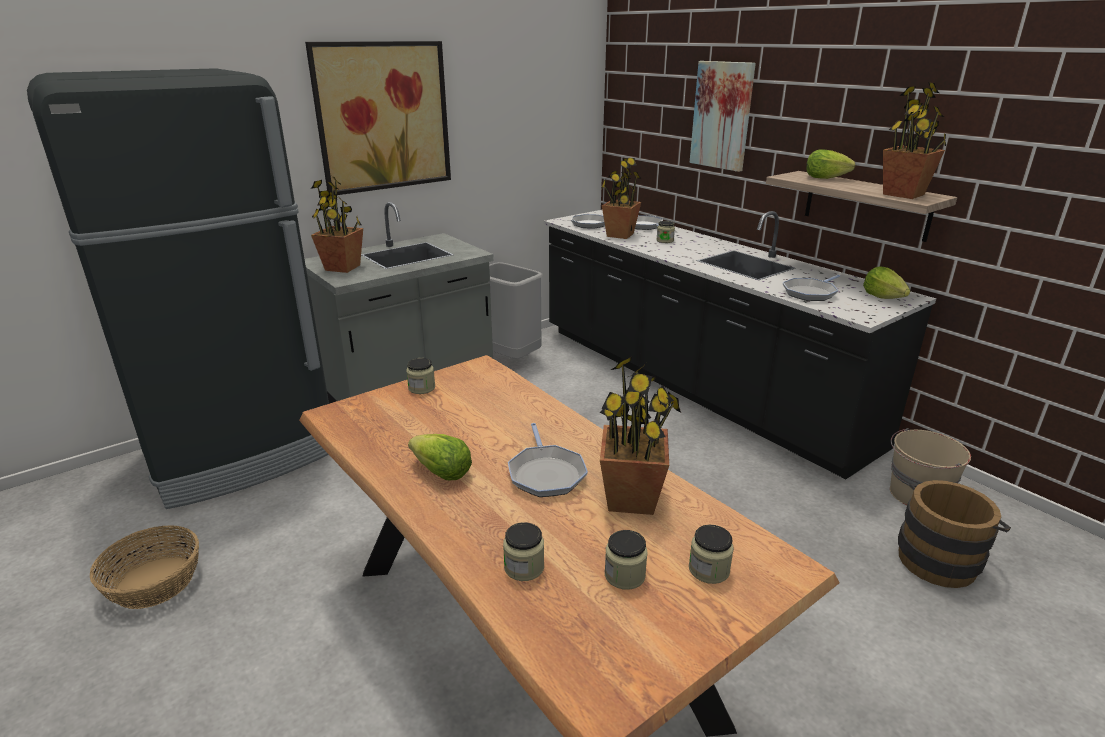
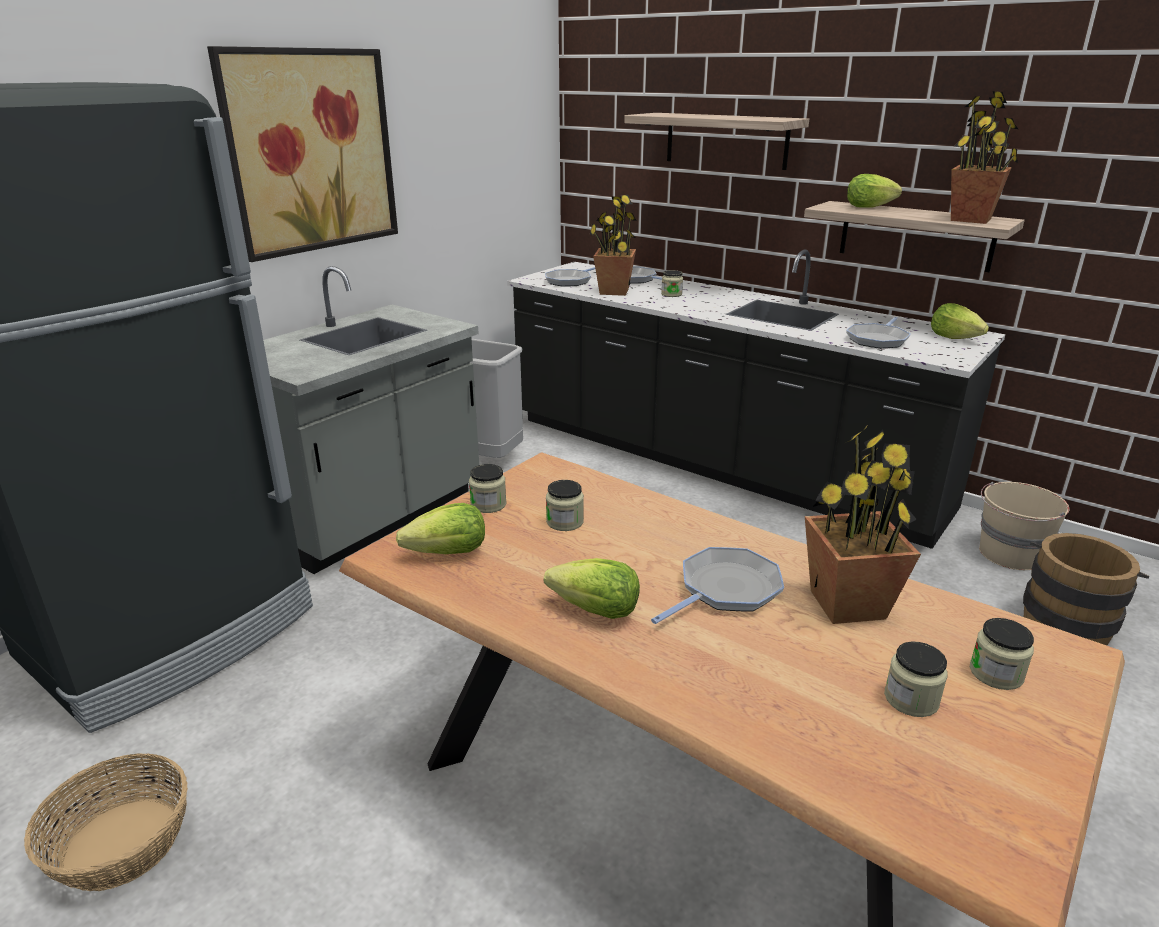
camera: 15 degrees left, 0 degrees up
potted plant [311,176,363,273] -> none
jar [503,522,544,581] -> jar moved to [546,480,584,531]
frying pan [508,423,588,497] -> frying pan turned 105 degrees counterclockwise [651,547,784,624]
picture [689,61,756,172] -> shelf [624,113,809,170]
none -> lettuce [396,503,485,554]

